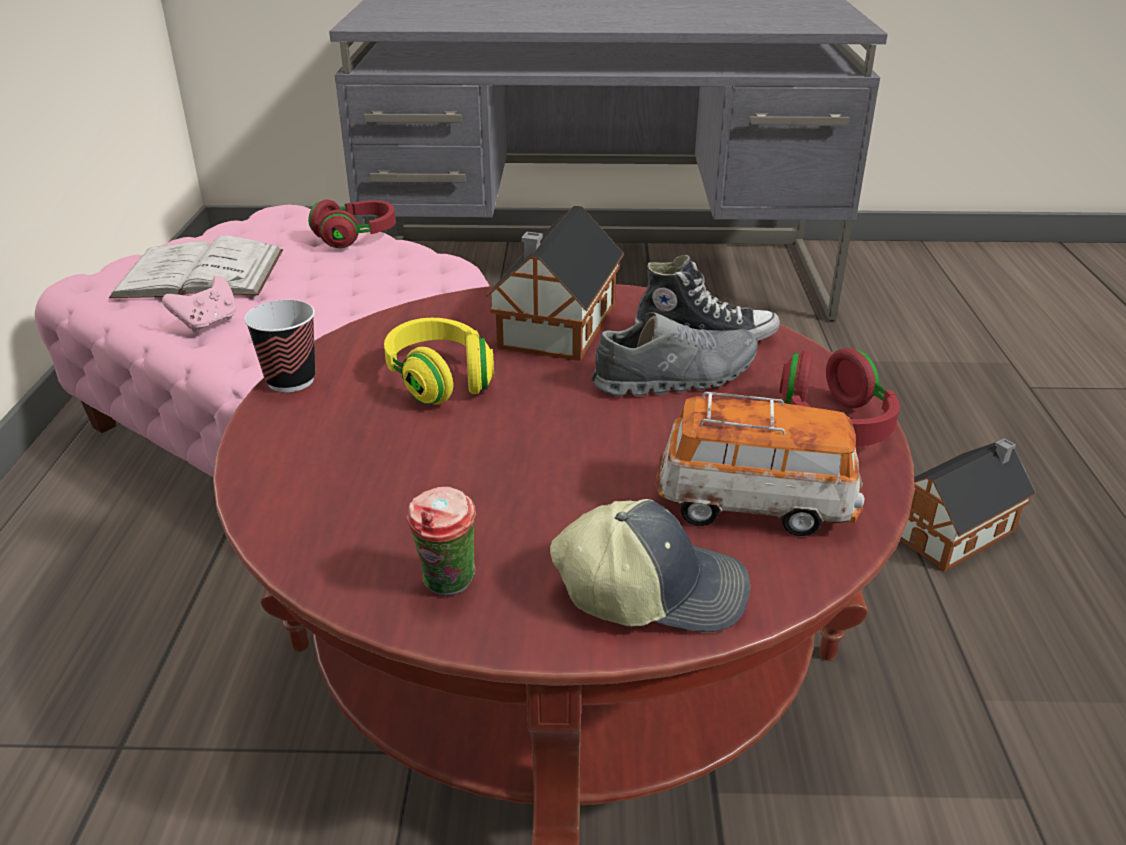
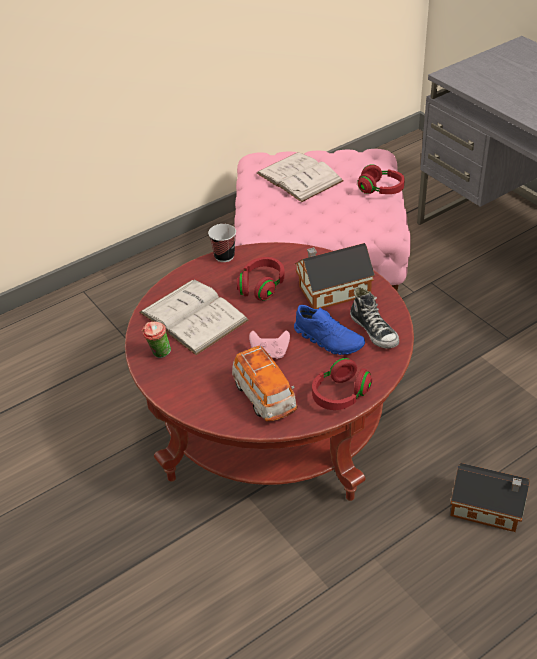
camera: 55 degrees right, 10 degrees up
pink game controller [162,276,236,333] -> pink game controller moved to [249,331,290,359]
yellow headphones [384,318,494,405] -> red headphones [237,257,285,301]
cap [550,499,750,632] -> none
grey shoe [591,312,757,396] -> blue shoe [294,305,365,355]
none -> white book [140,279,248,355]

